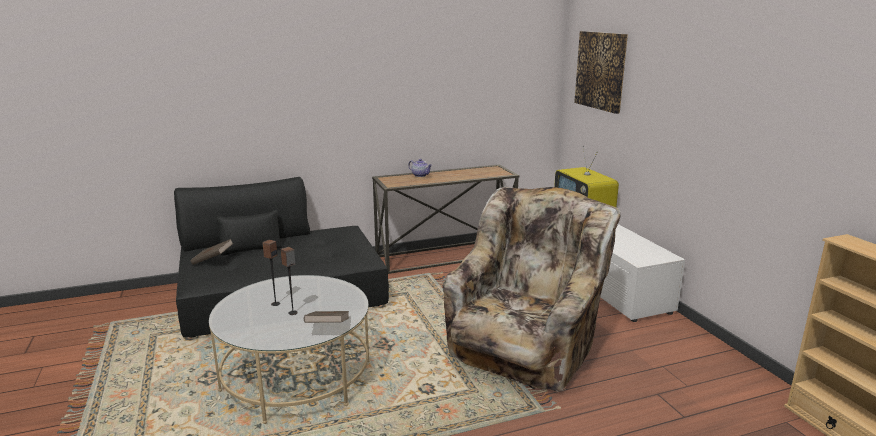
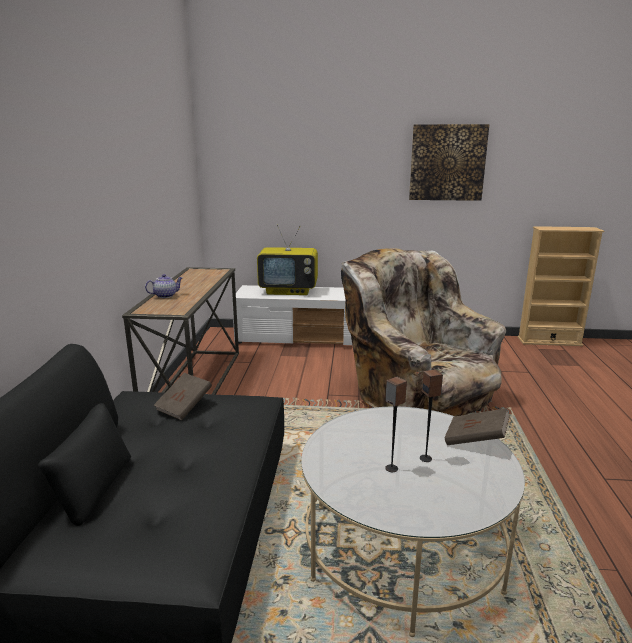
camera: 65 degrees left, 0 degrees up
brown book [190,239,234,265] -> brown book moved to [154,373,212,420]
picture [574,31,628,114] -> picture moved to [409,124,489,201]

